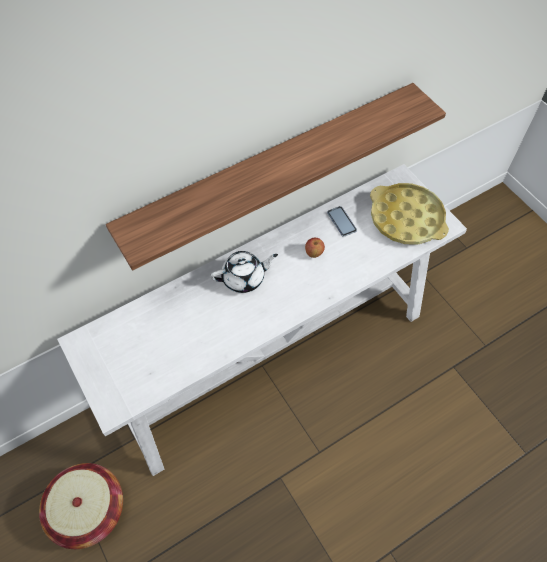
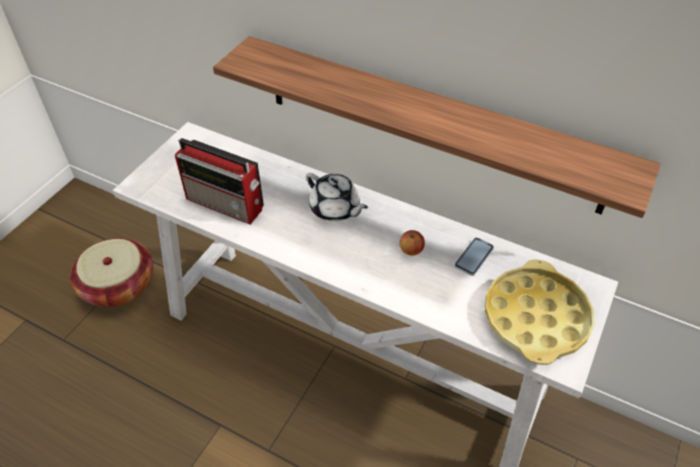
camera: 60 degrees right, 10 degrees down
none -> radio [175,138,264,225]

